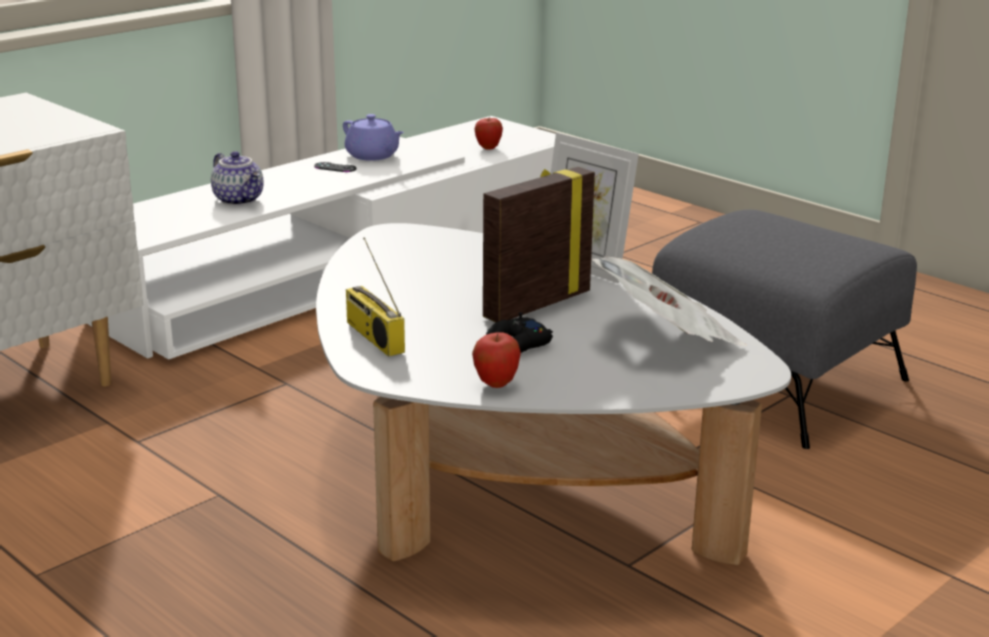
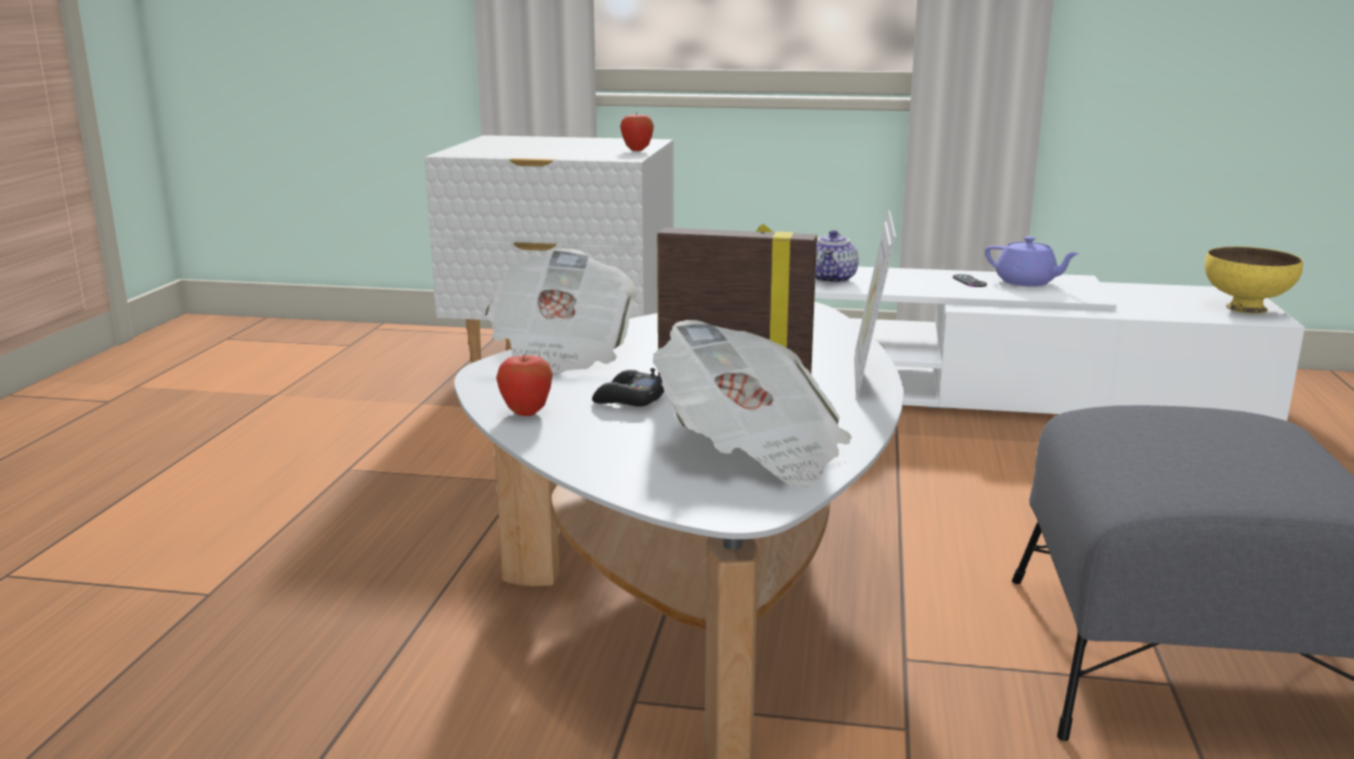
camera: 55 degrees right, 5 degrees down
purple teapot [343,114,404,161] -> purple teapot turned 60 degrees counterclockwise [985,236,1080,287]
radio [346,238,405,357] -> newspaper [485,248,638,375]
apple [474,117,503,150] -> apple moved to [620,113,654,151]
none -> yellow bowl [1205,246,1303,313]

